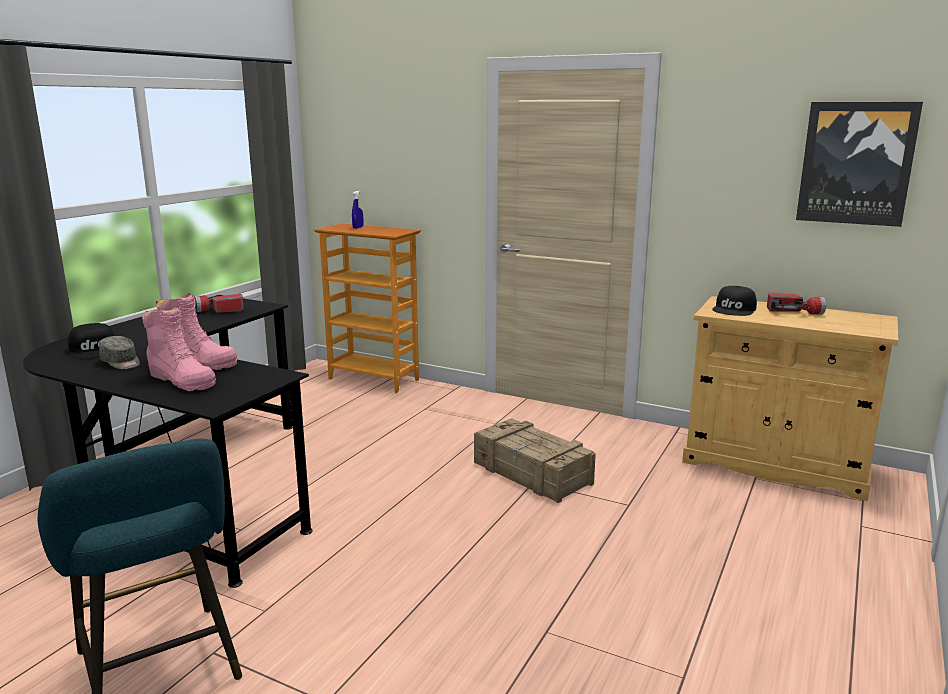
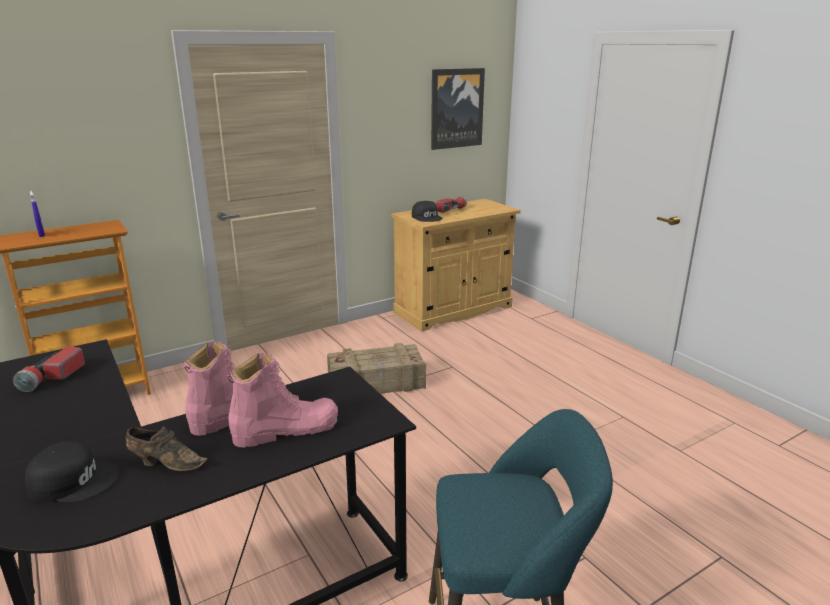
camera: 60 degrees left, 5 degrees up
grey cap [99,336,140,369] -> brown shoe [126,427,208,471]

